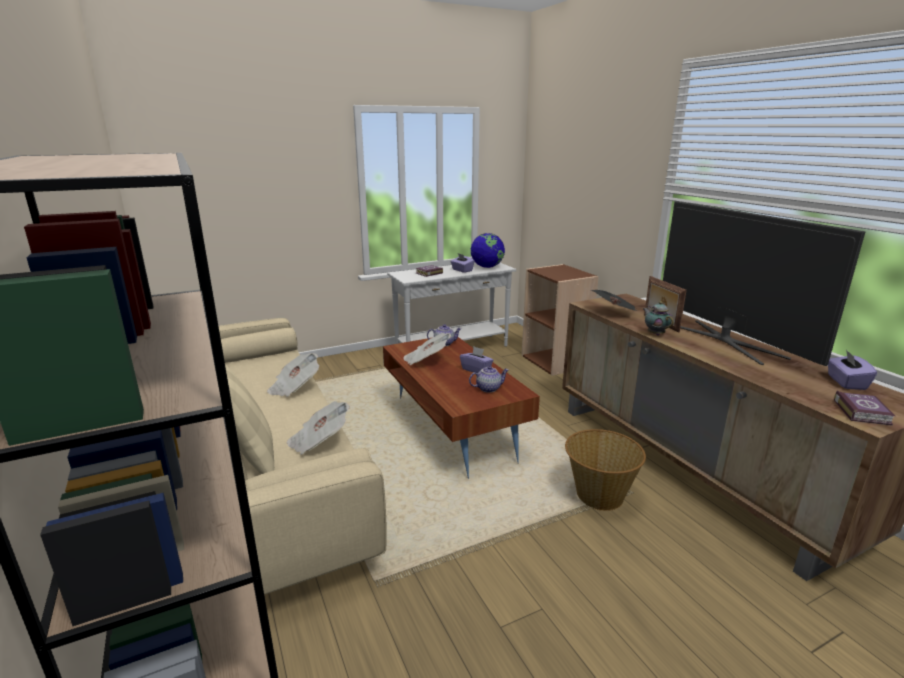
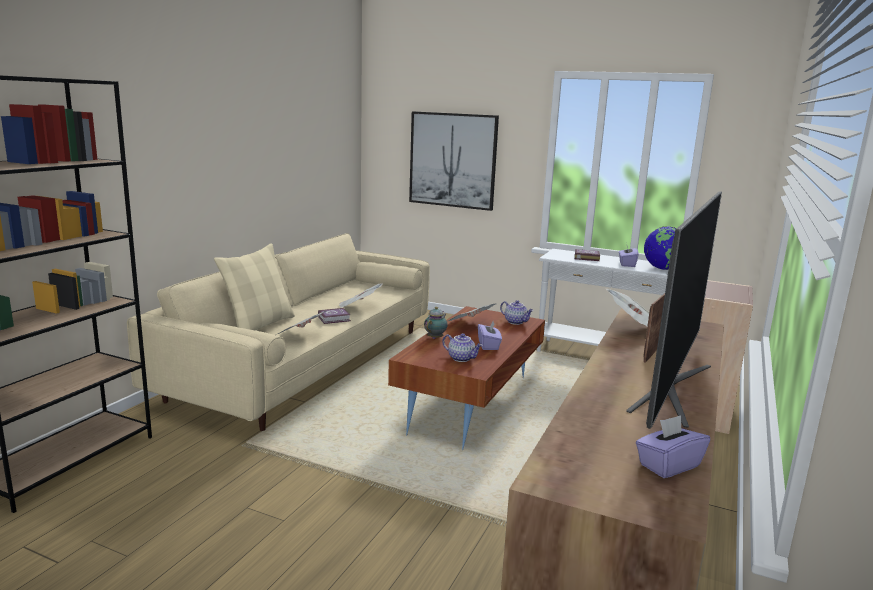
camera: 50 degrees right, 5 degrees down
basket [565,429,646,511] -> none
teapot [643,301,674,336] -> teapot moved to [424,307,448,339]
book [834,391,895,426] -> book moved to [318,308,351,324]
none -> picture [409,111,499,211]

